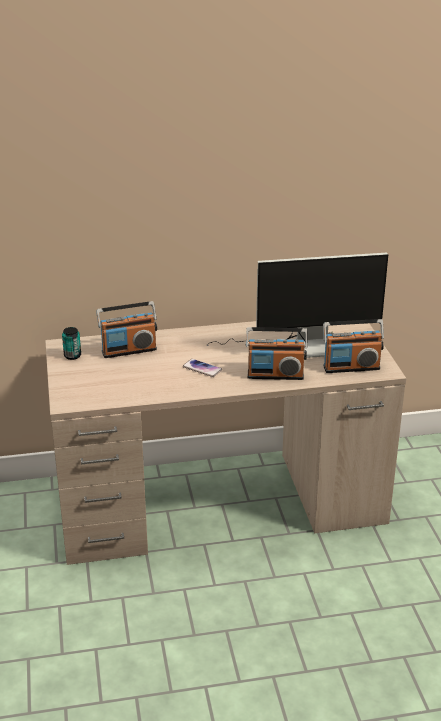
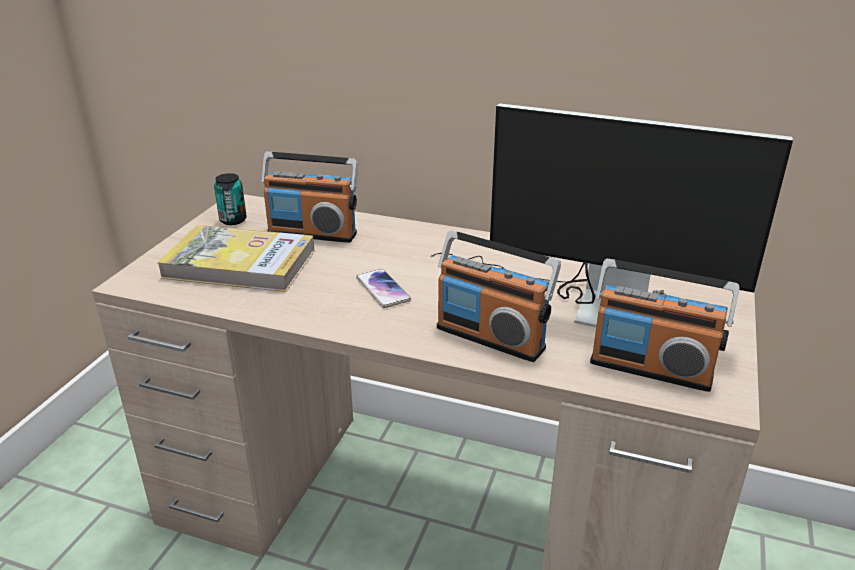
camera: 30 degrees right, 0 degrees up
none -> book [157,225,314,292]

